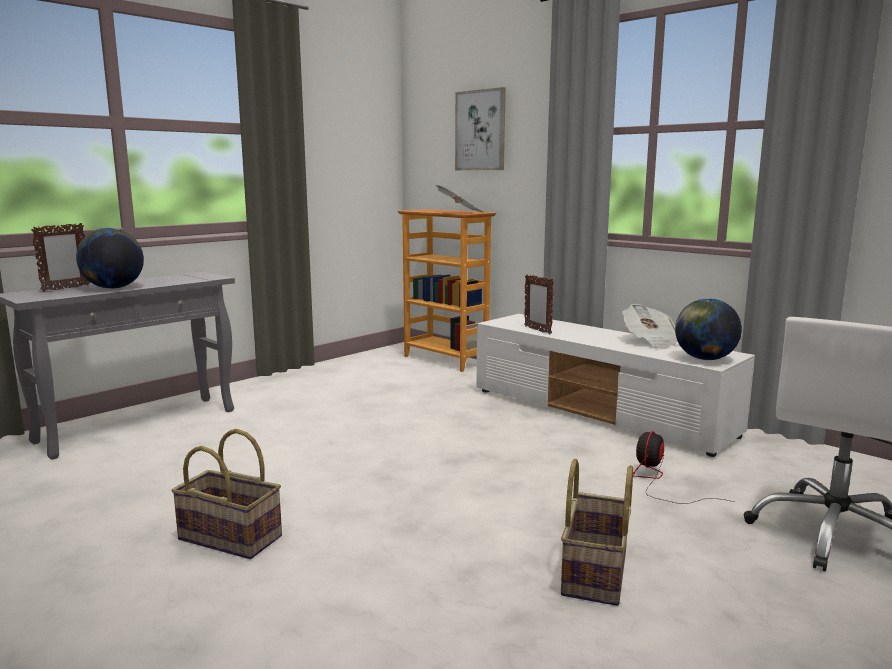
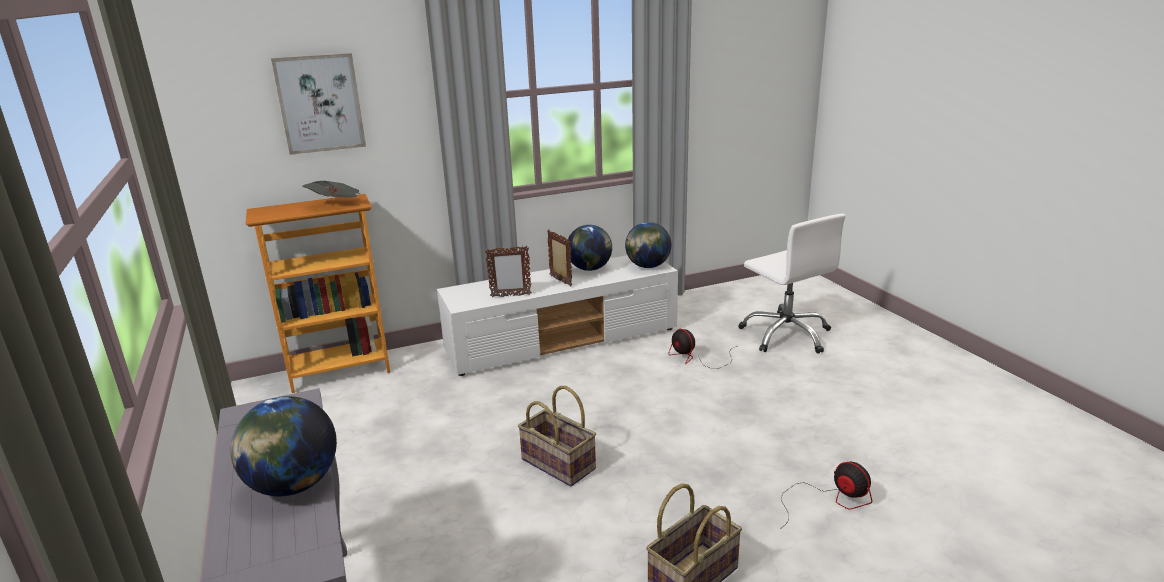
camera: 65 degrees left, 10 degrees up
picture frame [31,223,91,292] -> picture frame moved to [547,229,572,287]
basket [561,459,633,606] -> basket moved to [518,386,596,487]
newspaper [622,304,678,349] -> globe [568,225,612,271]
none -> fan [780,462,872,529]

